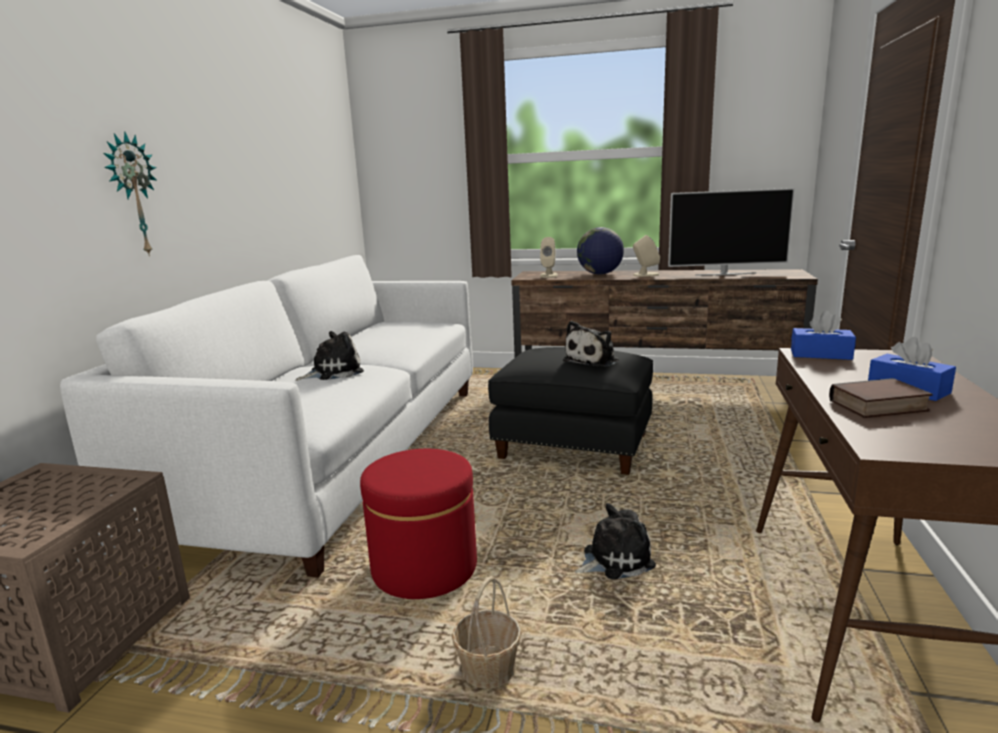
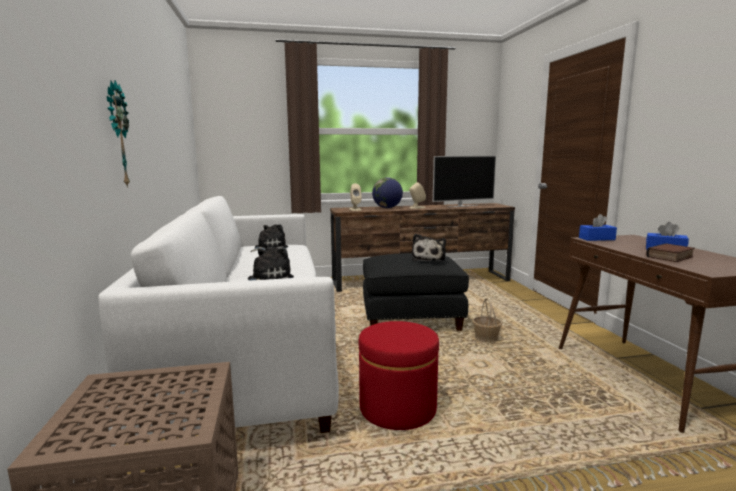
camera: 25 degrees left, 5 degrees down
basket [452,576,522,689] -> basket moved to [473,298,502,343]
plush toy [575,503,656,579] -> plush toy moved to [250,224,288,252]

